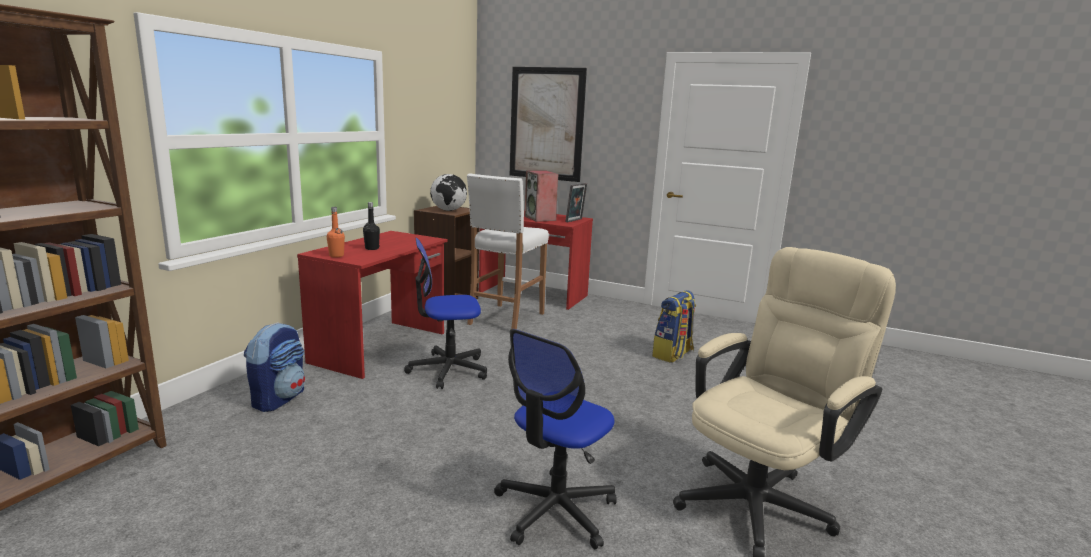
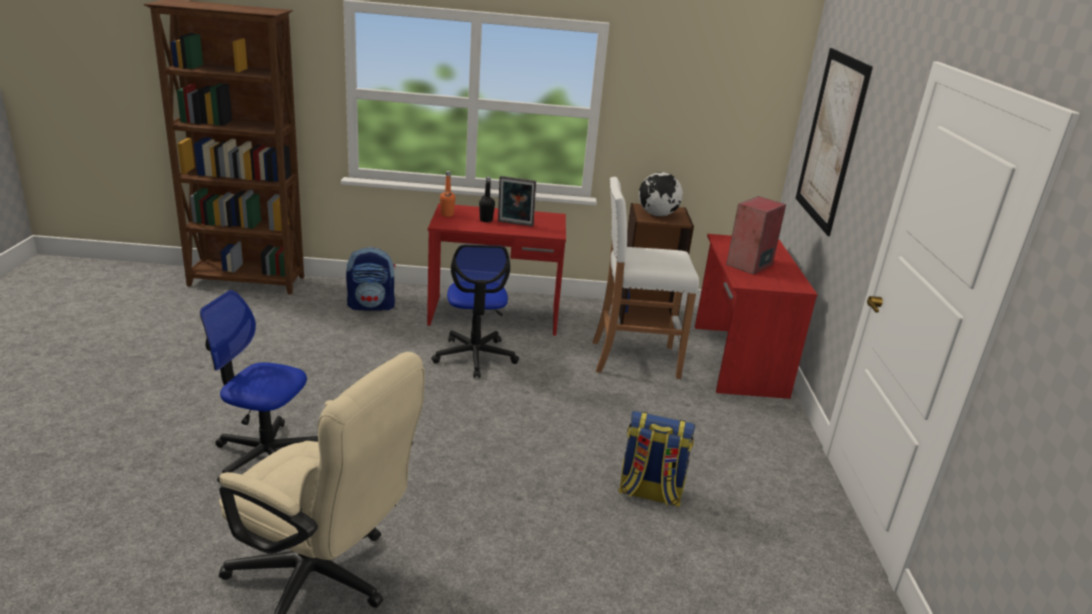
camera: 65 degrees right, 10 degrees up
office chair [404,238,487,389] -> office chair turned 150 degrees counterclockwise [431,245,519,378]
picture frame [565,183,587,222] -> picture frame moved to [498,176,536,227]

